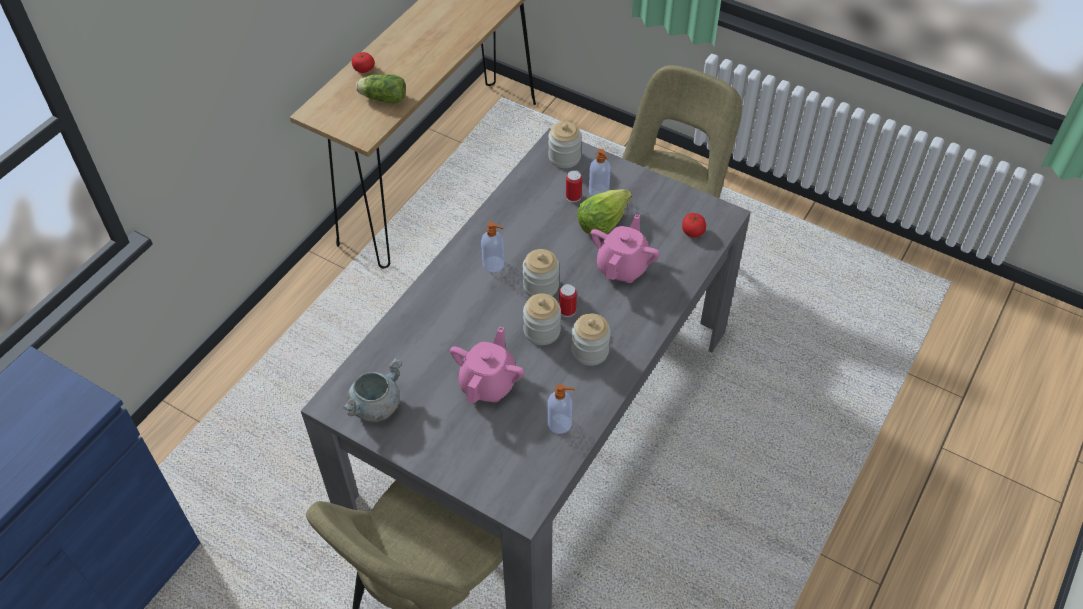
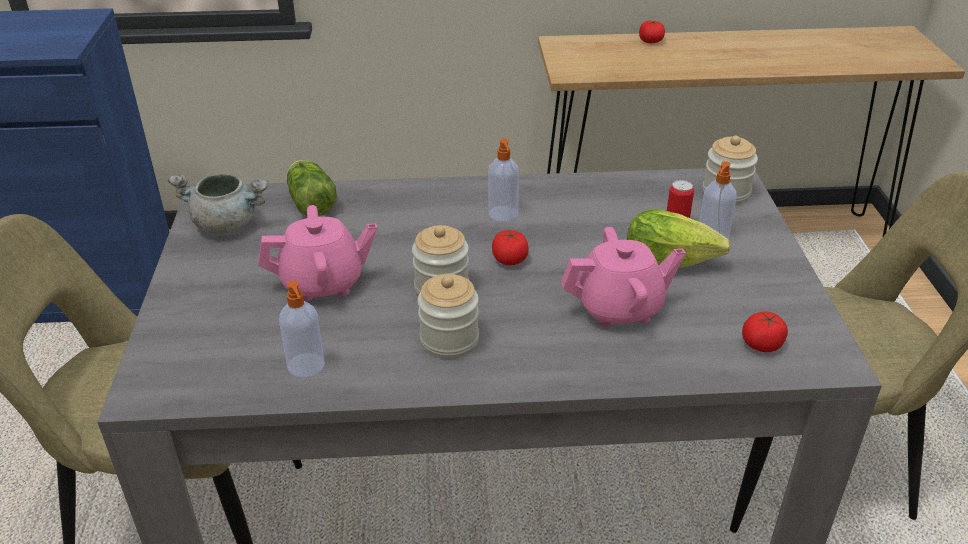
camera: 55 degrees right, 15 degrees down
lettuce [356,74,406,104] -> lettuce moved to [287,160,337,217]
jar [523,249,559,297] -> tomato [492,230,529,265]
can [559,284,577,317] -> none

